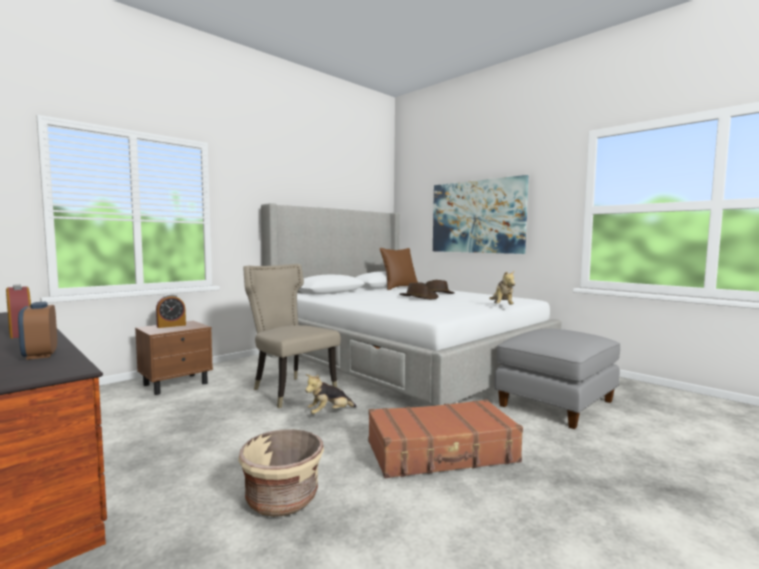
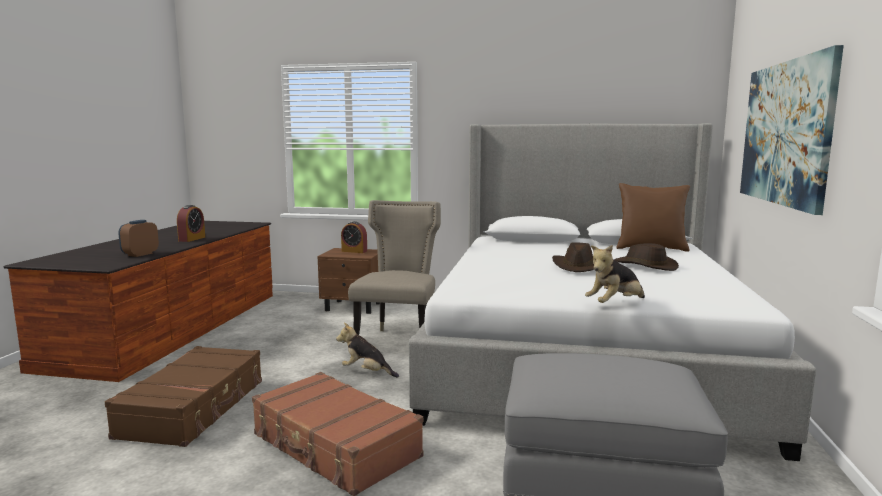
camera: 55 degrees right, 5 degrees up
beige planter [238,429,324,517] -> brown suitcase [105,346,262,447]

